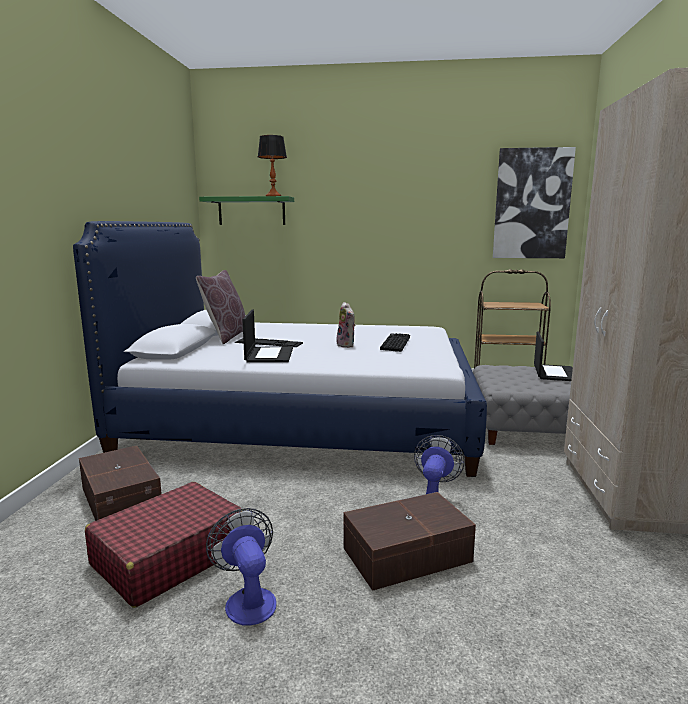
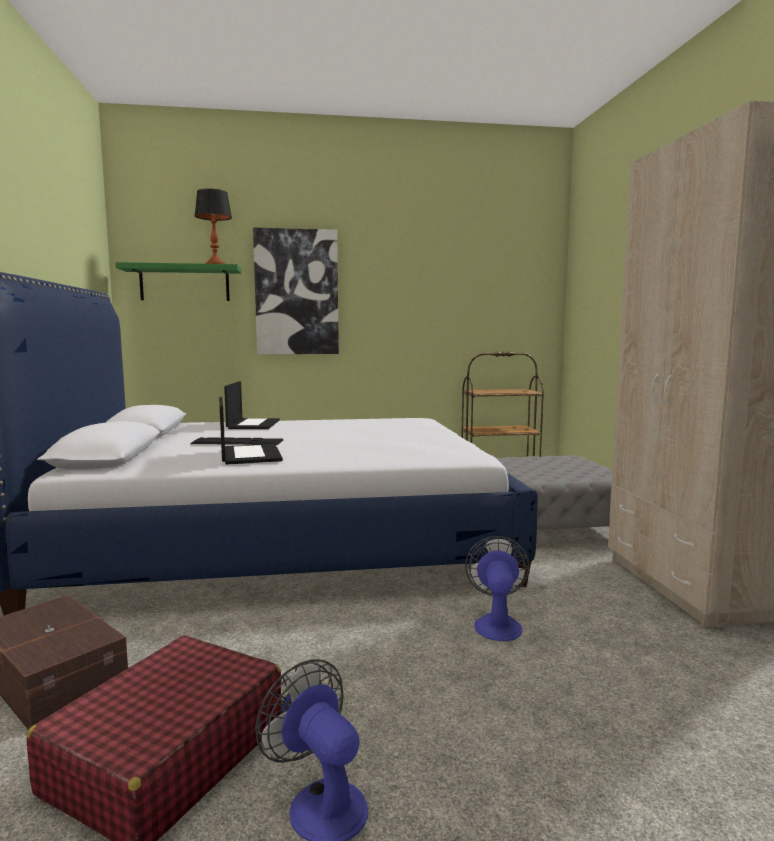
camera: 15 degrees left, 5 degrees down
brown pillow [196,270,246,345] -> none
plush toy [336,302,356,348] -> none
brown storage box [344,492,476,591] -> none
keyboard [380,333,410,352] -> none
picture [493,147,576,258] -> picture moved to [253,228,339,354]
laptop [534,331,573,381] -> laptop moved to [224,381,280,429]

